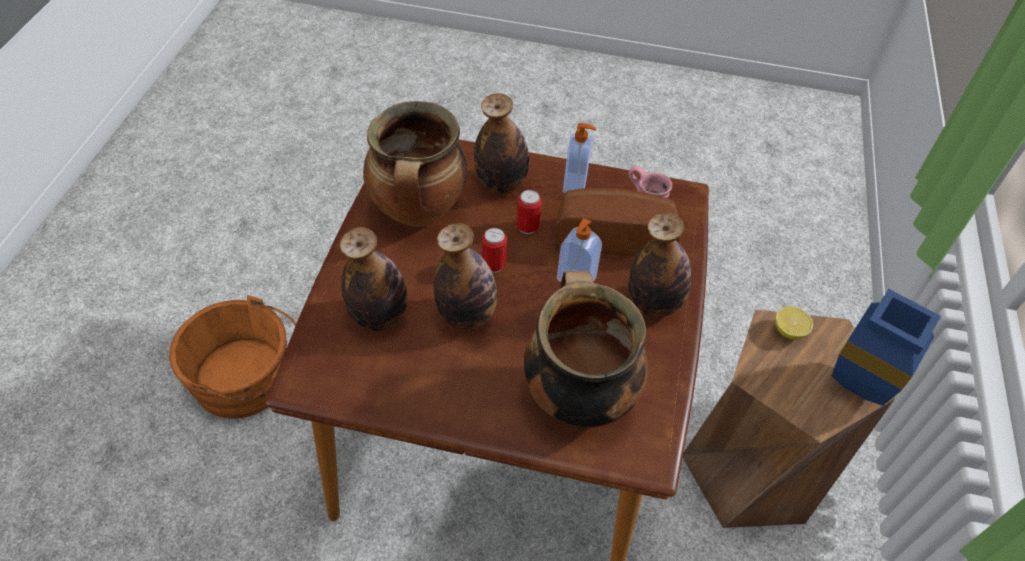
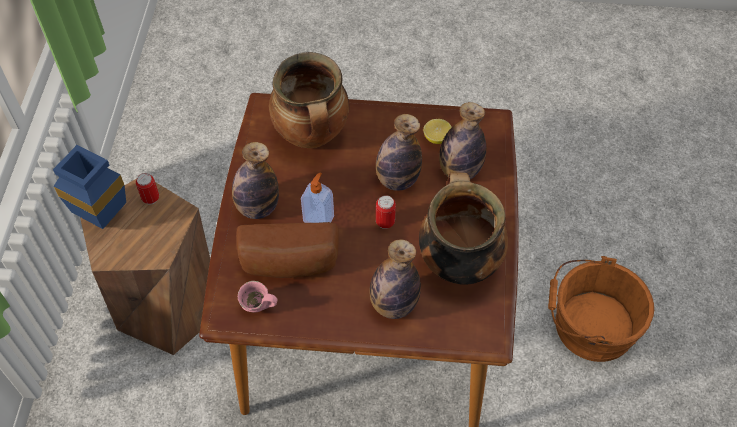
camera: 175 degrees right, 5 degrees up
can [516,190,542,234] -> can moved to [136,173,159,205]
soap dispenser [563,123,596,193] -> none
lemon [775,306,813,340] -> lemon moved to [423,119,452,144]

